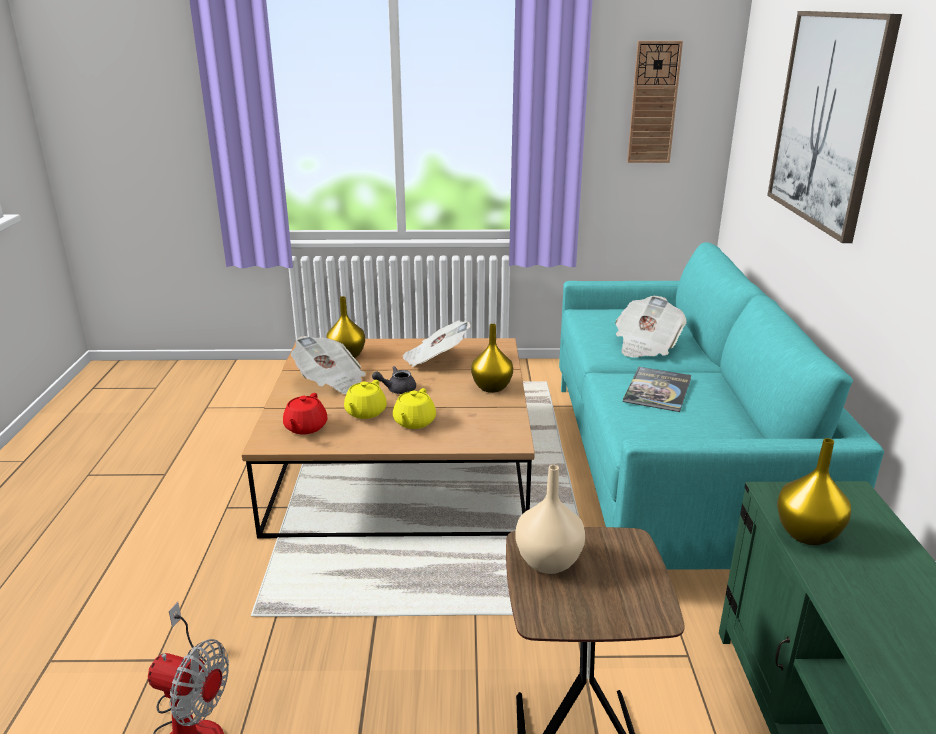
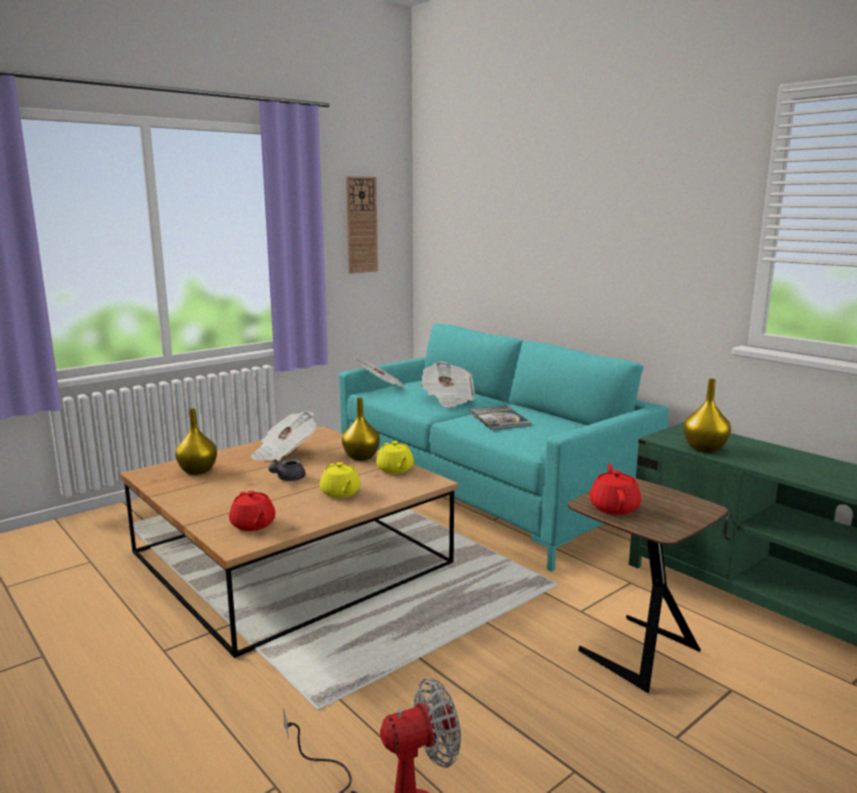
camera: 40 degrees left, 10 degrees down
newspaper [291,336,366,395] -> newspaper moved to [353,358,409,389]
yellow teapot [344,380,387,419] -> yellow teapot moved to [376,441,414,474]
beige vase [515,465,585,574] -> red teapot [590,464,641,515]
picture [767,11,902,243] -> none

